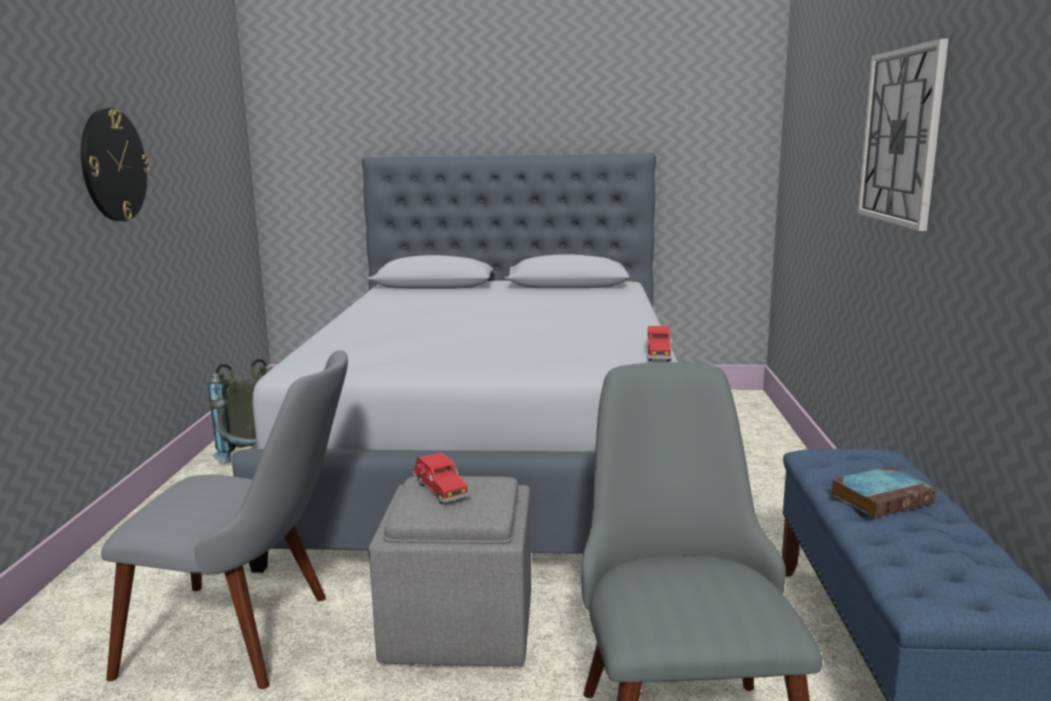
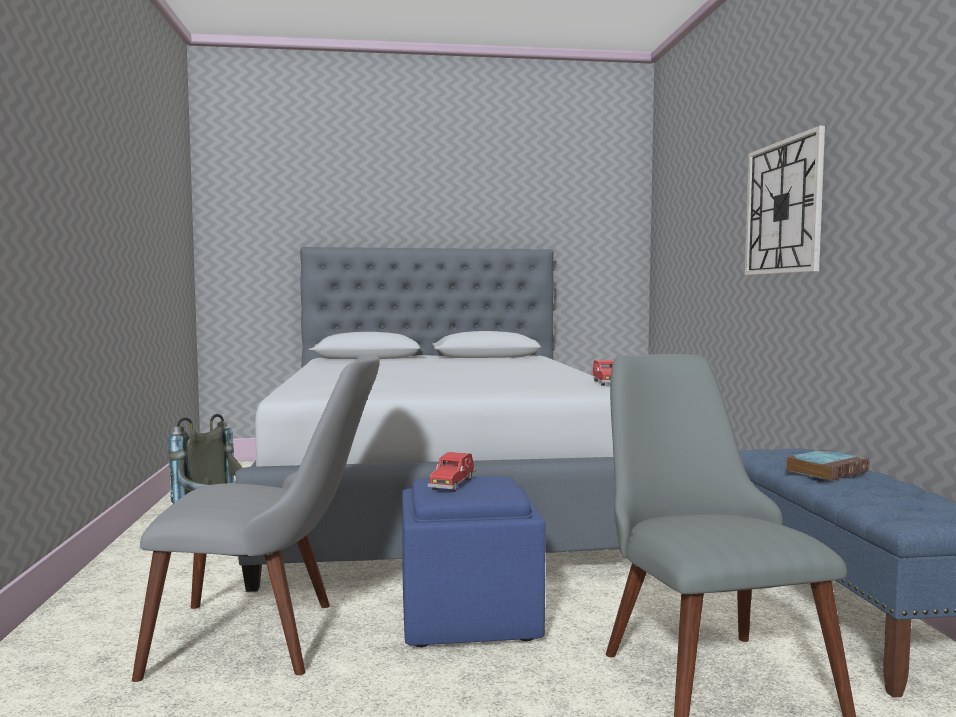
camera: 10 degrees left, 10 degrees down
wall clock [81,108,150,221] -> none
grey ottoman [369,476,531,666] -> blue ottoman [402,476,546,647]
red toy car [413,453,470,504] -> red toy car turned 60 degrees clockwise [428,452,476,492]

